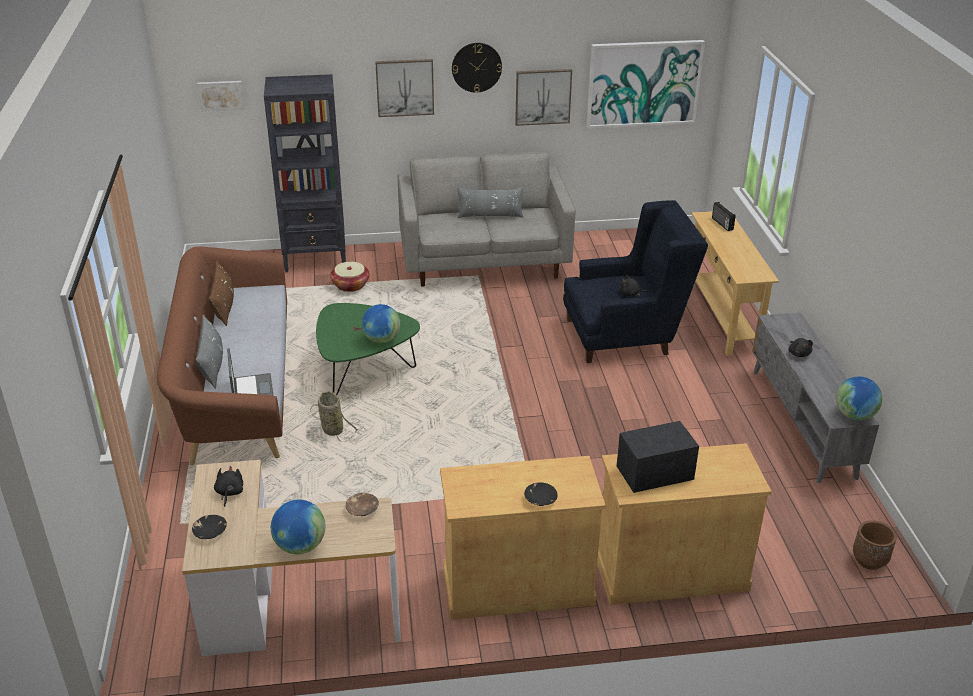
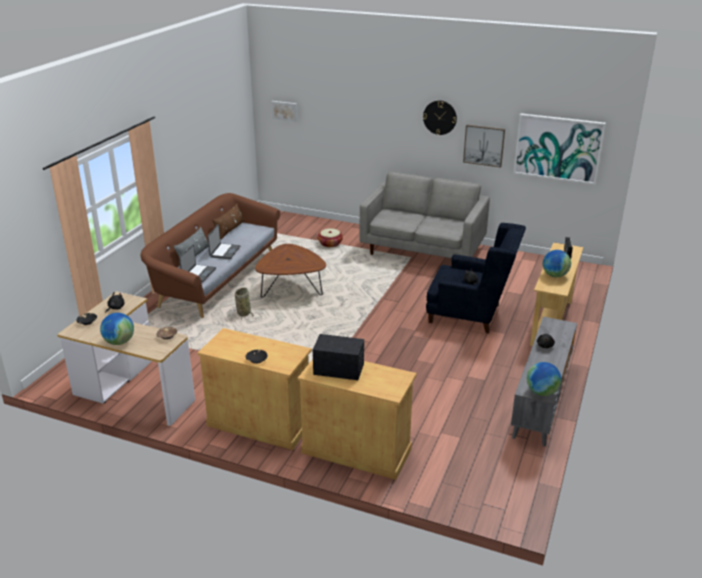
camera: 30 degrees right, 5 degrees down
black bookcase [264,74,346,272] -> none
green coffee table [316,303,420,395] -> brown coffee table [255,244,326,298]
globe [361,304,400,343] -> globe moved to [543,250,571,277]
picture [375,59,434,117] -> none
grey pillow [457,187,524,218] -> none
brown planter [853,520,897,570] -> none
none -> laptop [207,224,240,259]

